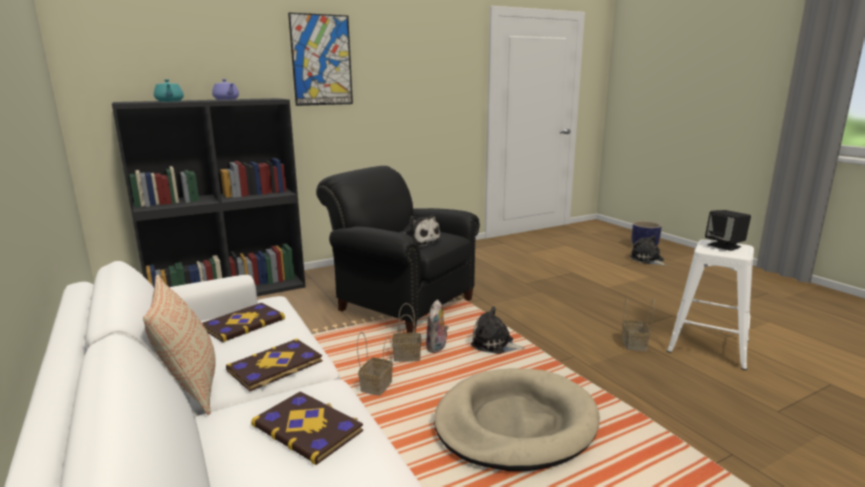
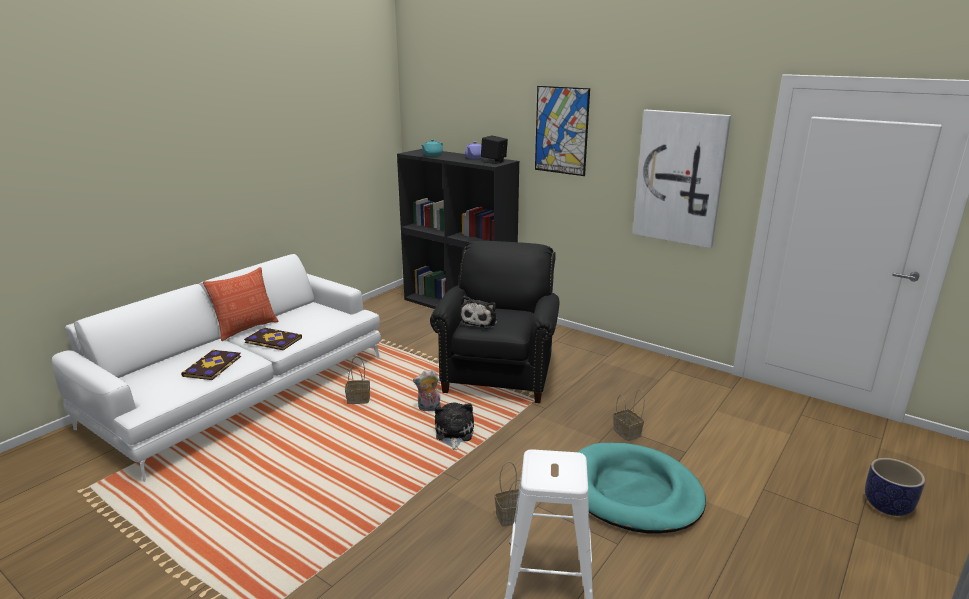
camera: 65 degrees right, 5 degrees up
beige pillow [143,275,216,415] -> orange pillow [203,267,278,341]
book [202,303,285,342] -> none
basket [392,303,421,362] -> basket moved to [613,389,645,441]
beige dog bed [434,368,600,471] -> none
plush toy [630,235,667,266] -> none
black speaker [705,210,751,251] -> black speaker moved to [481,135,508,164]
none -> turquoise dog bed [578,443,706,534]
none -> picture [632,110,731,248]

